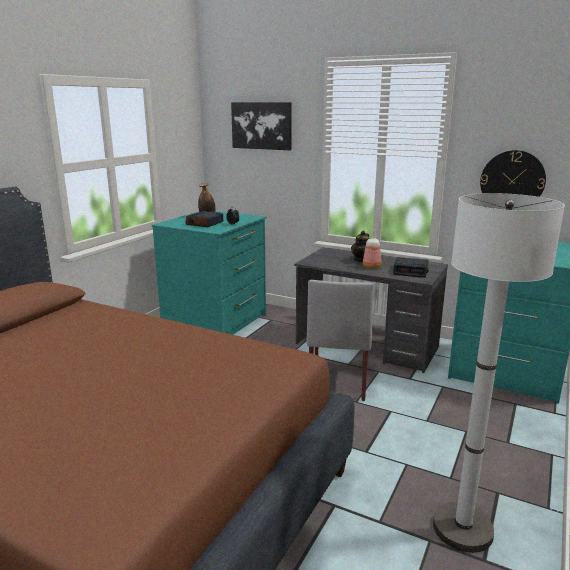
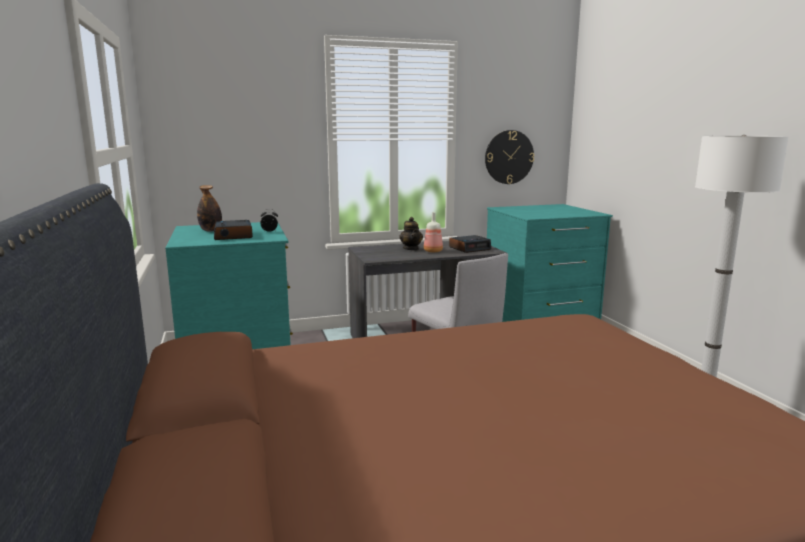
camera: 45 degrees left, 5 degrees down
picture [231,102,292,150] -> none

